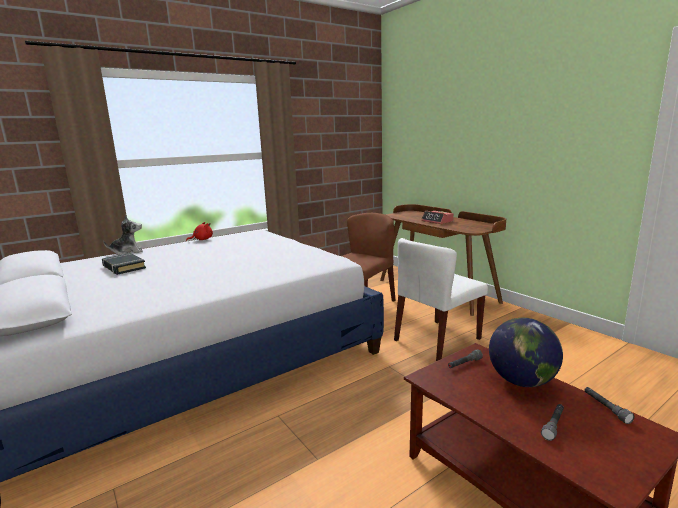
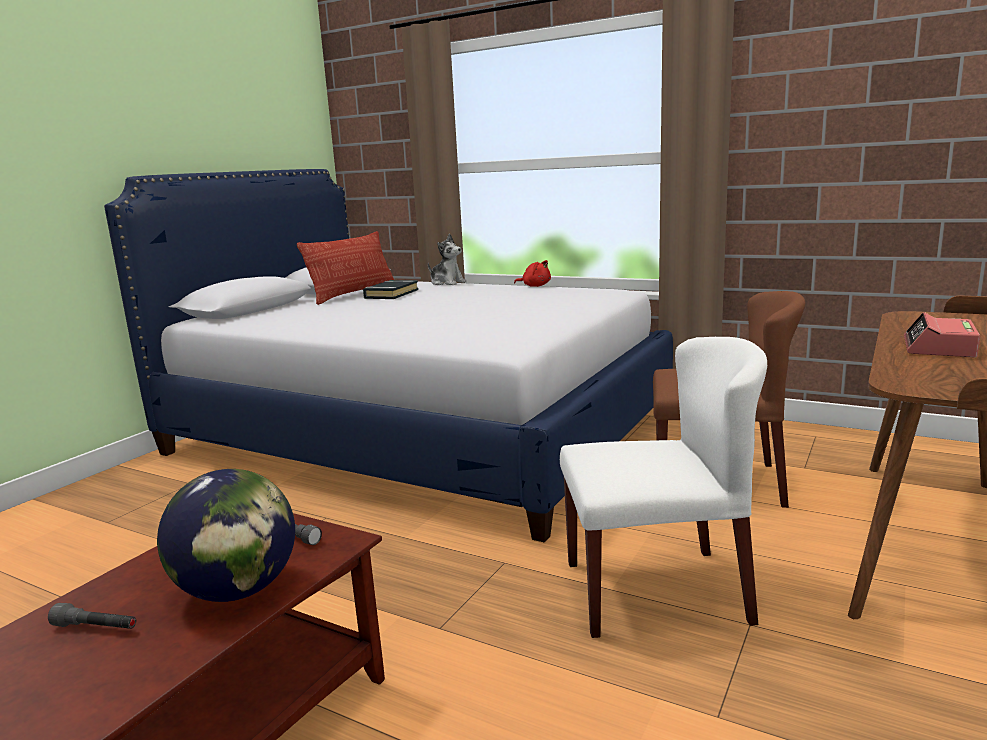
camera: 65 degrees right, 0 degrees up
white chair [394,238,488,361] -> white chair turned 150 degrees clockwise [560,337,767,638]
grey flashlight [585,387,635,424] -> none
none -> pillow [297,231,394,305]

